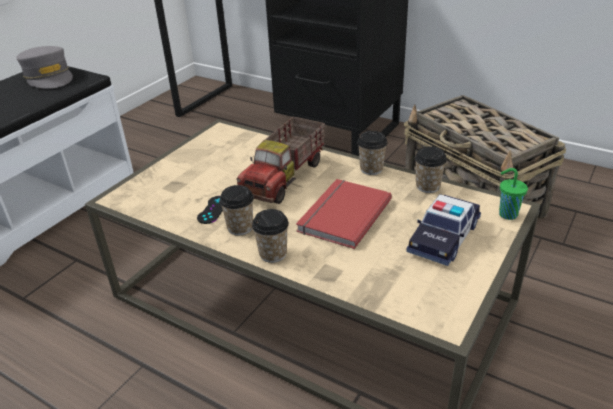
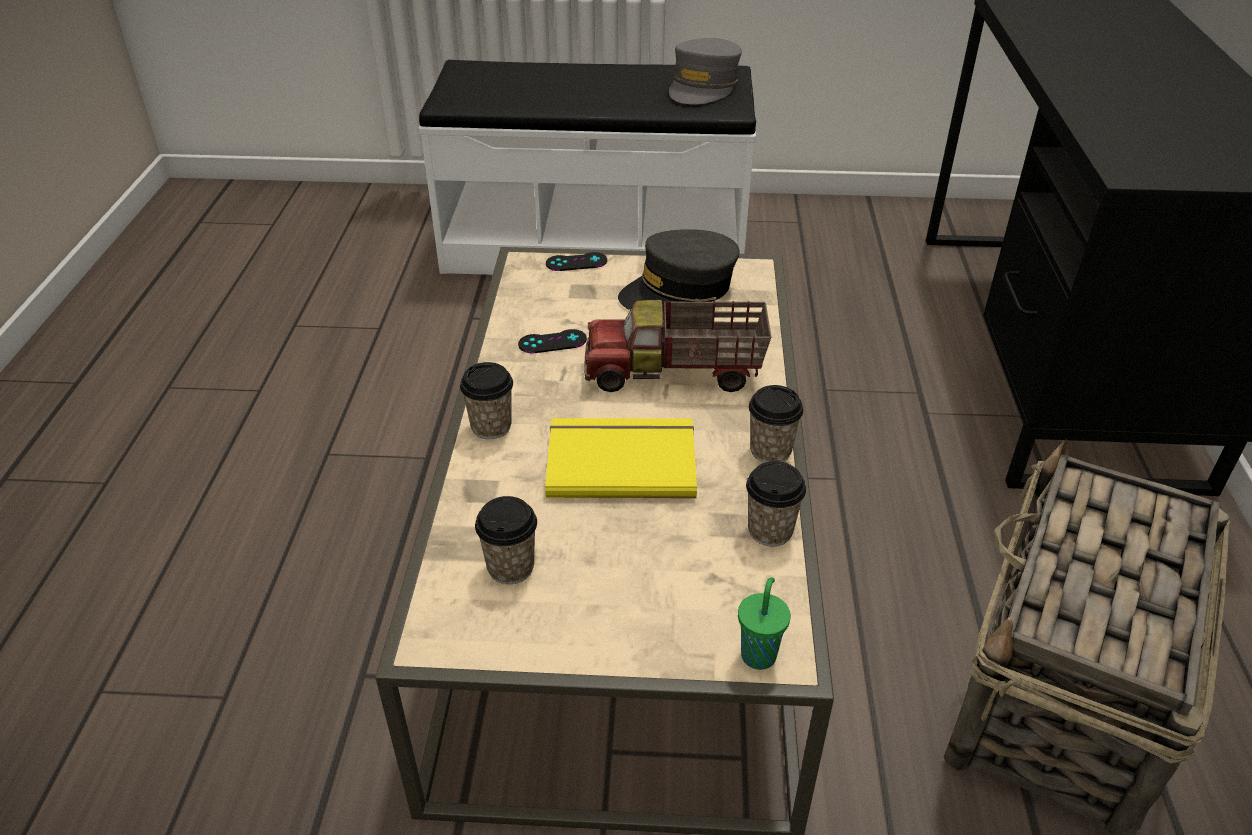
camera: 60 degrees right, 5 degrees up
cup [219,185,254,235] -> cup moved to [475,496,537,584]
red book [296,179,392,249] -> yellow book [545,418,697,498]
toy car [406,194,481,266] -> none
none -> black game controller [546,252,607,271]
none -> grey cap [618,229,740,310]

